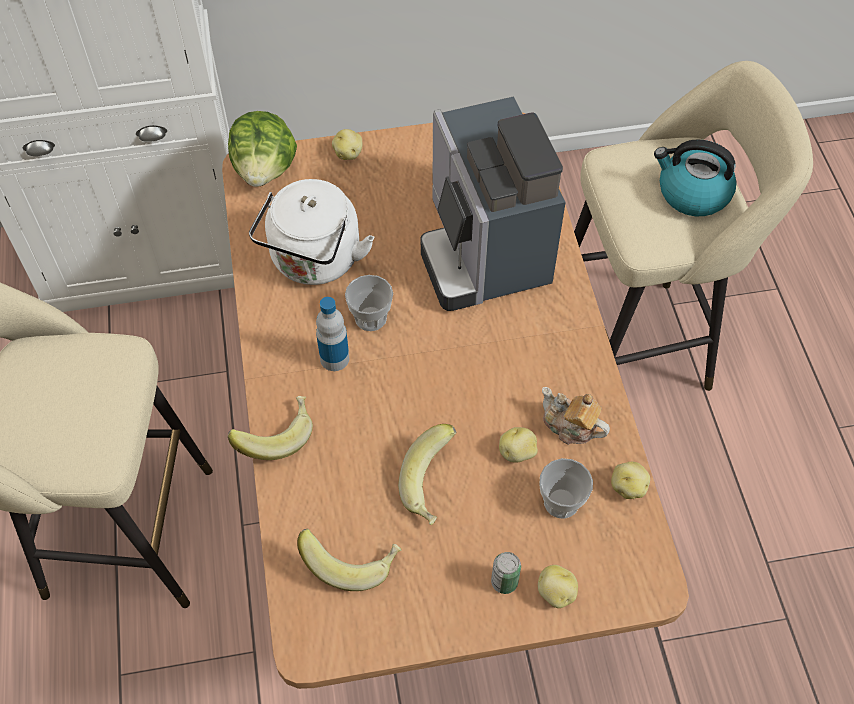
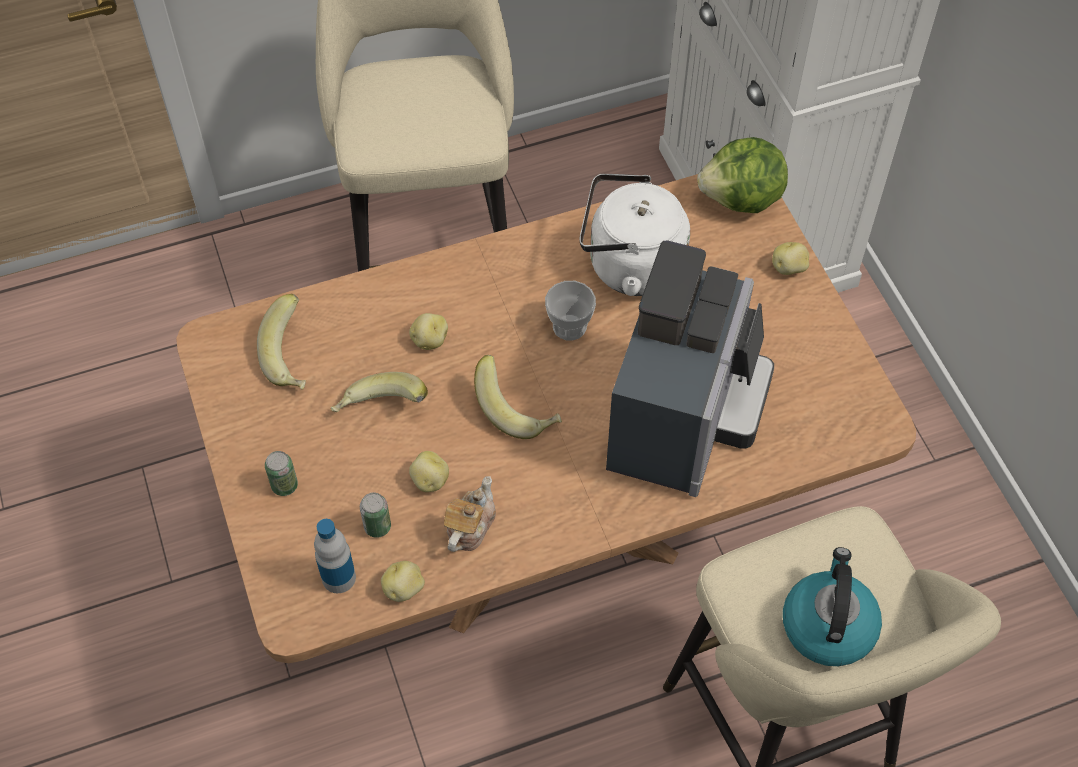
camera: 80 degrees right, 0 degrees up
banana [228,396,313,460] -> banana moved to [474,355,562,439]
bottle [316,297,349,371] -> bottle moved to [314,519,356,593]
coffee machine [421,96,566,311] -> coffee machine turned 135 degrees clockwise [606,240,774,497]
potato [538,565,578,608] -> potato moved to [409,313,448,350]
cup [539,458,593,519] -> can [360,493,391,538]

